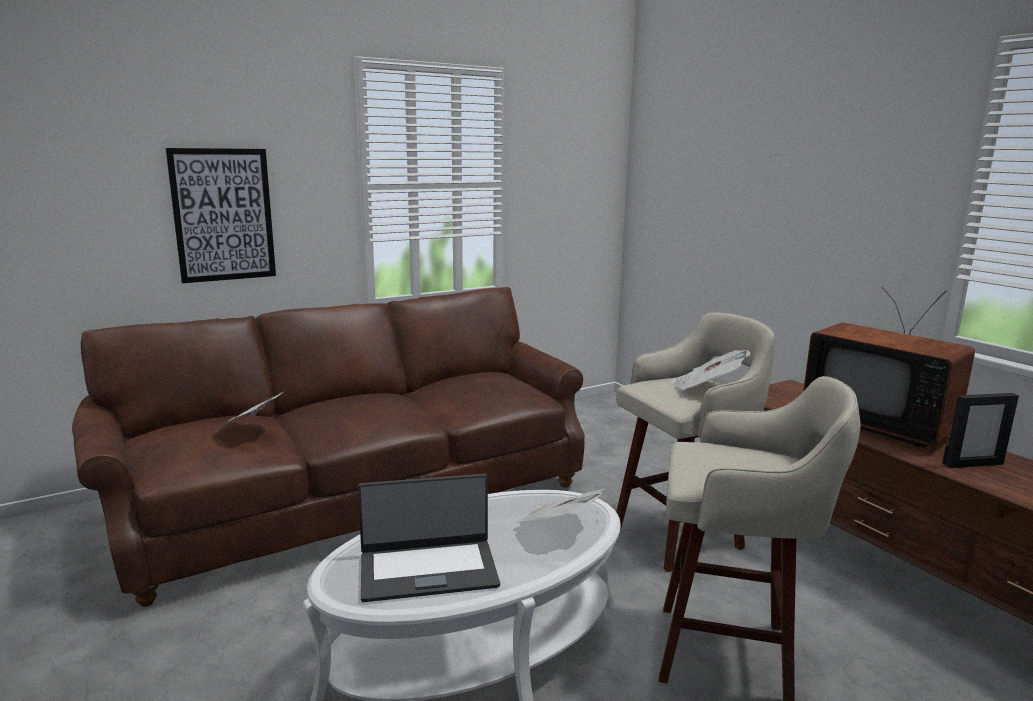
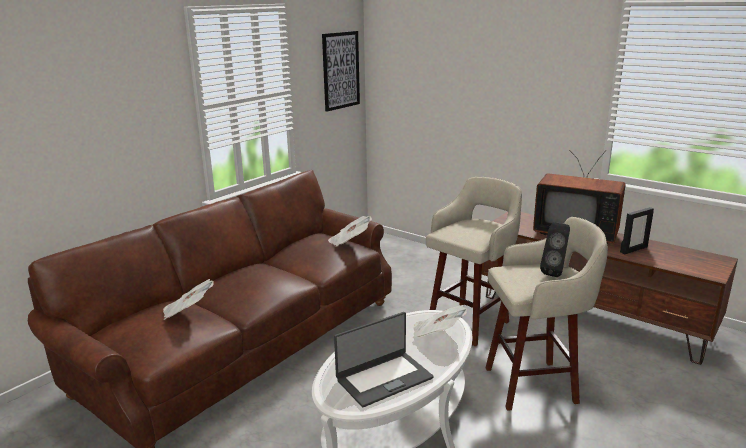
camera: 20 degrees left, 5 degrees up
picture [166,148,276,283] -> picture moved to [322,31,360,112]
newspaper [671,350,750,390] -> newspaper moved to [328,216,372,247]
none -> black speaker [540,222,570,277]

